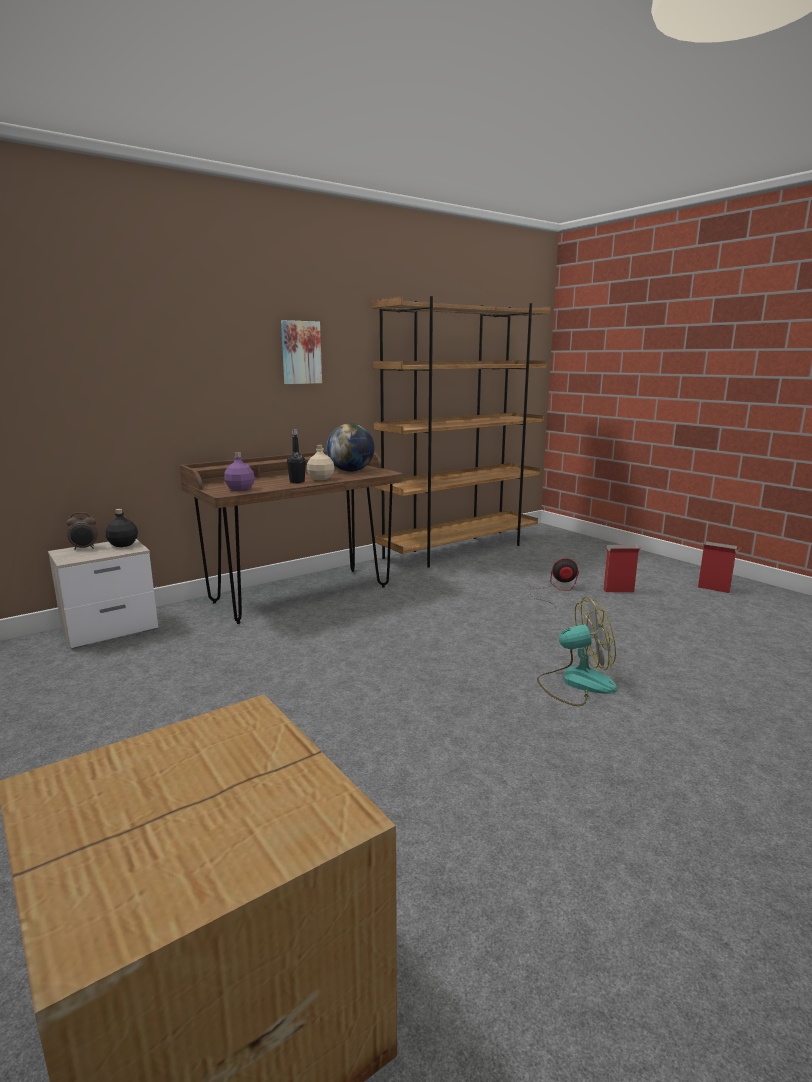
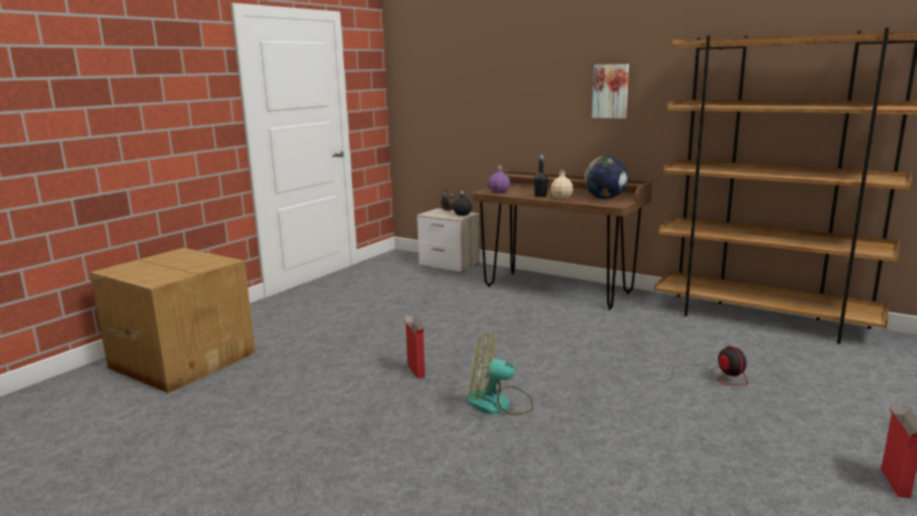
camera: 70 degrees right, 0 degrees up
fan [537,597,617,706] -> fan turned 120 degrees clockwise [467,333,534,415]
cardboard box [603,545,641,592] -> cardboard box moved to [403,315,426,379]

